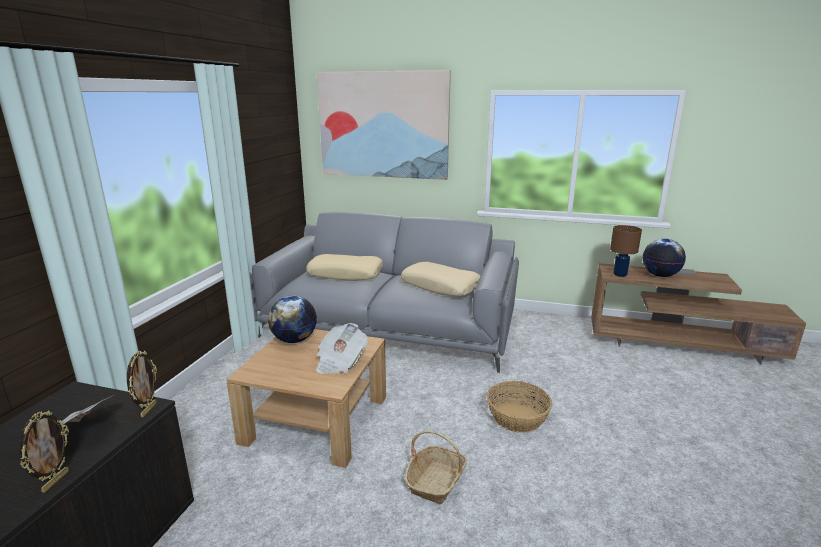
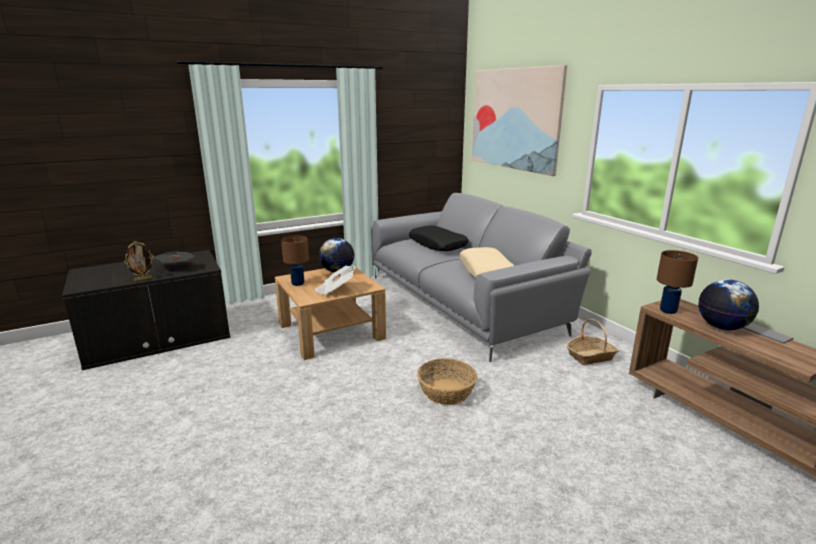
camera: 45 degrees right, 0 degrees up
picture frame [127,351,157,417] -> none
beige pillow [306,254,383,281] -> black pillow [409,226,468,251]
basket [405,430,467,504] -> basket moved to [567,319,619,365]
none -> brown table lamp [281,236,309,286]

